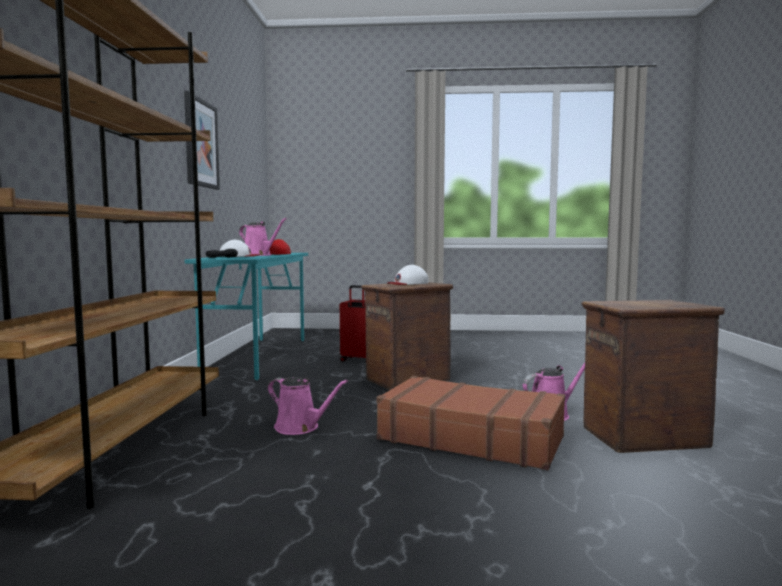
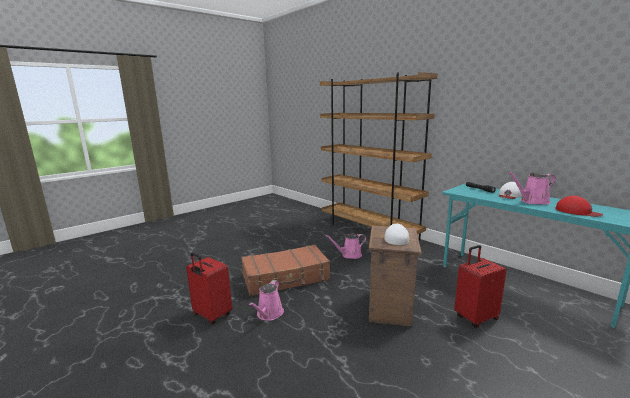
camera: 135 degrees right, 10 degrees up
picture [184,91,220,190] -> none
crate [581,300,725,453] -> red suitcase [186,252,232,325]

